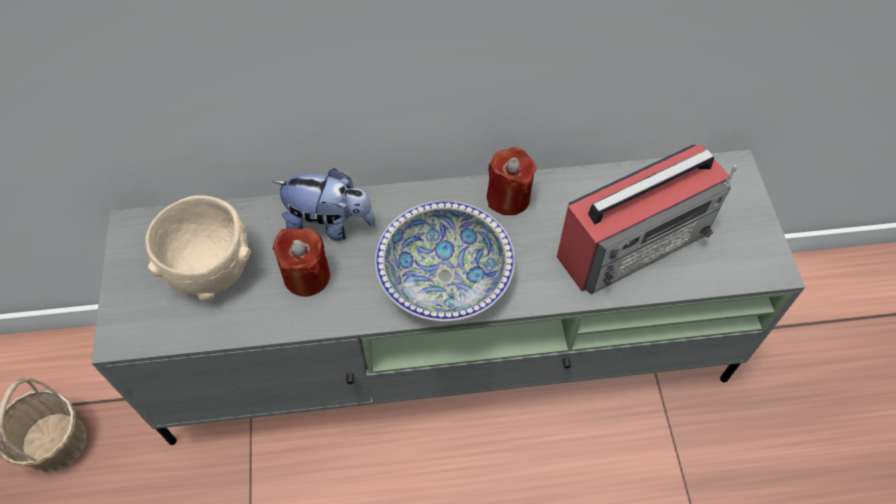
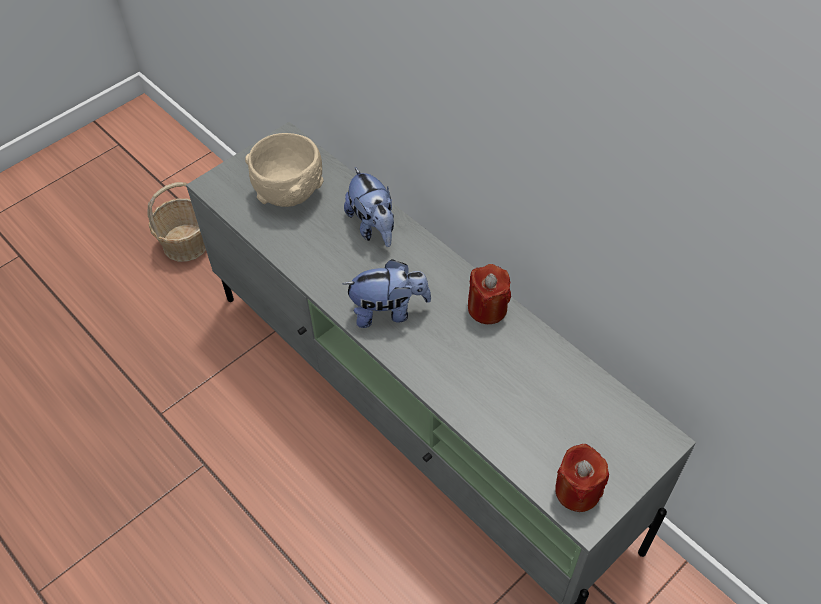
camera: 55 degrees right, 5 degrees down
red candle [273,228,330,297] -> red candle moved to [555,443,609,512]
bowl [375,201,515,321] -> plush toy [343,259,431,328]
radio [557,144,737,294] -> none

